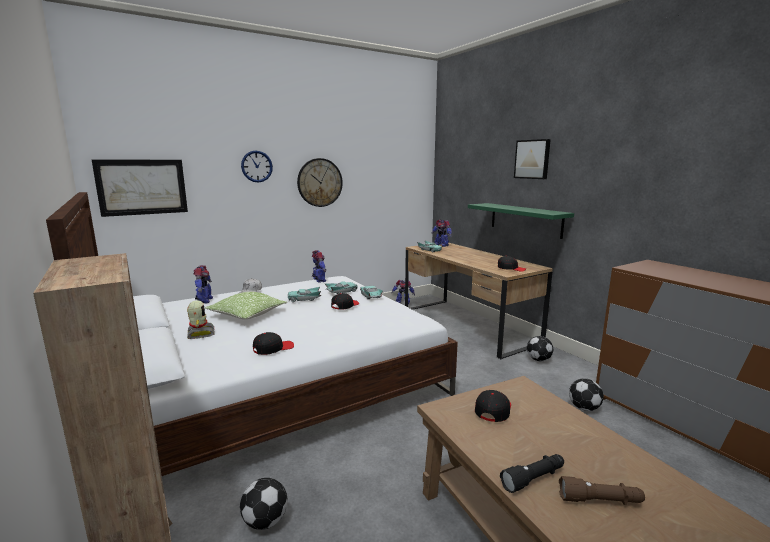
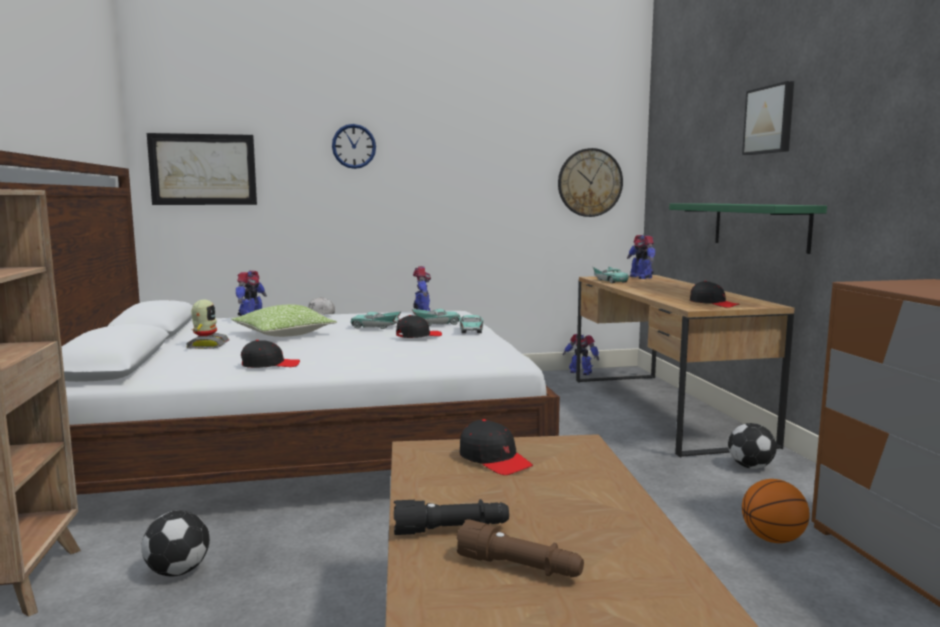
camera: 20 degrees right, 5 degrees down
wall clock [297,158,343,207] -> wall clock moved to [558,148,623,217]
black cap [475,390,511,422] -> black cap turned 90 degrees clockwise [460,419,533,475]
football [569,378,604,411] -> basketball [742,479,810,543]

